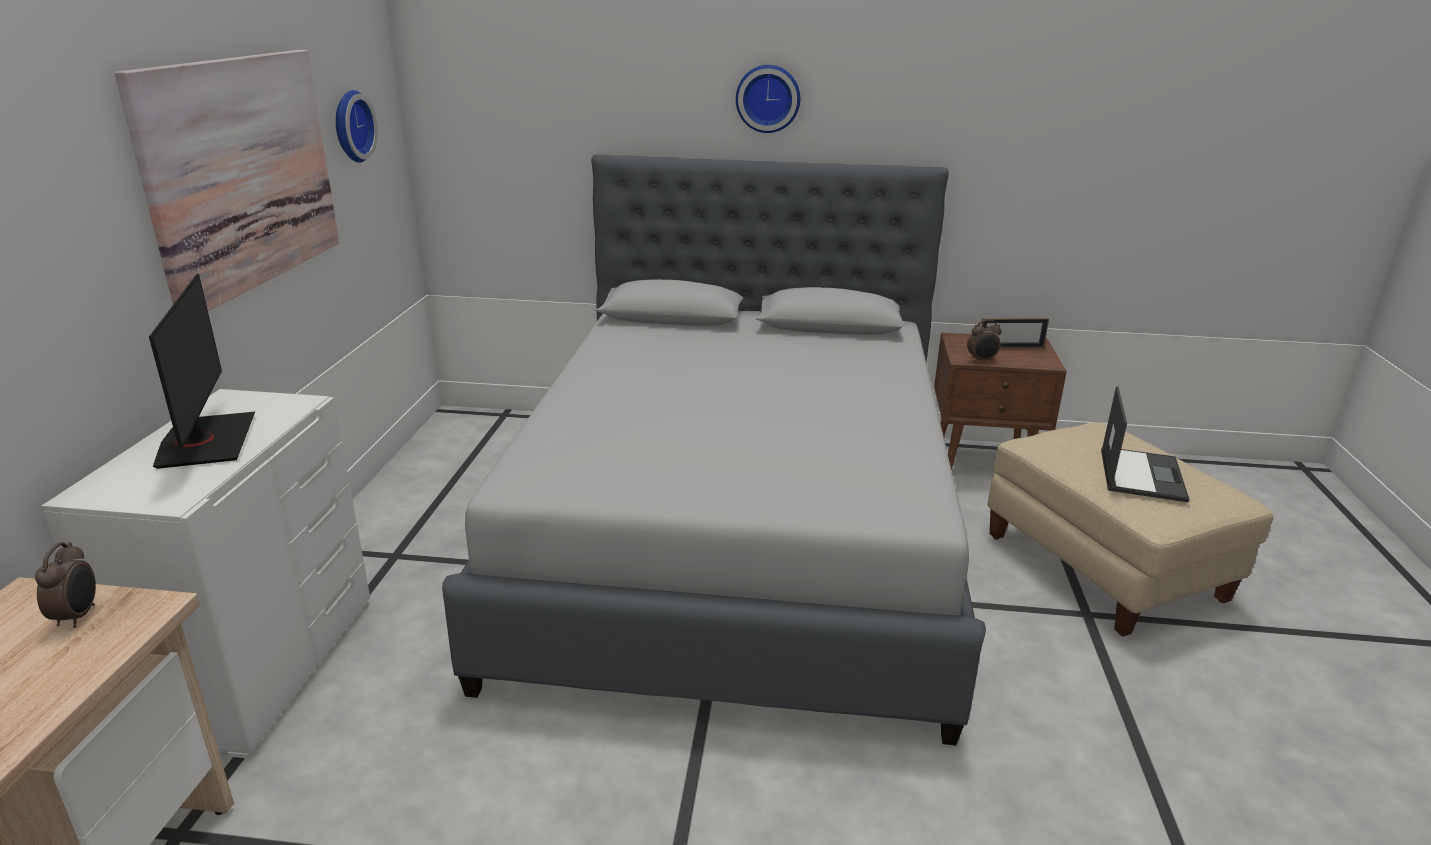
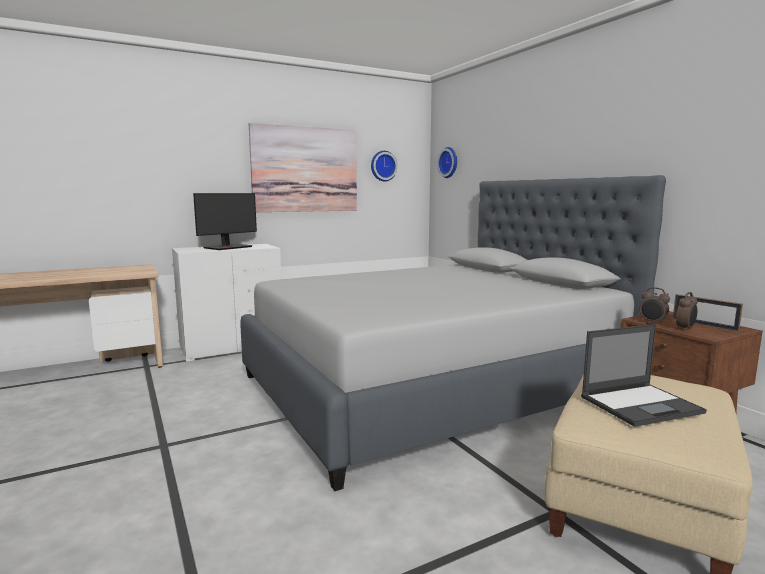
camera: 55 degrees right, 15 degrees down
alarm clock [35,542,96,628] -> alarm clock moved to [676,292,697,331]
wall clock [736,65,800,133] -> wall clock moved to [437,147,457,178]

